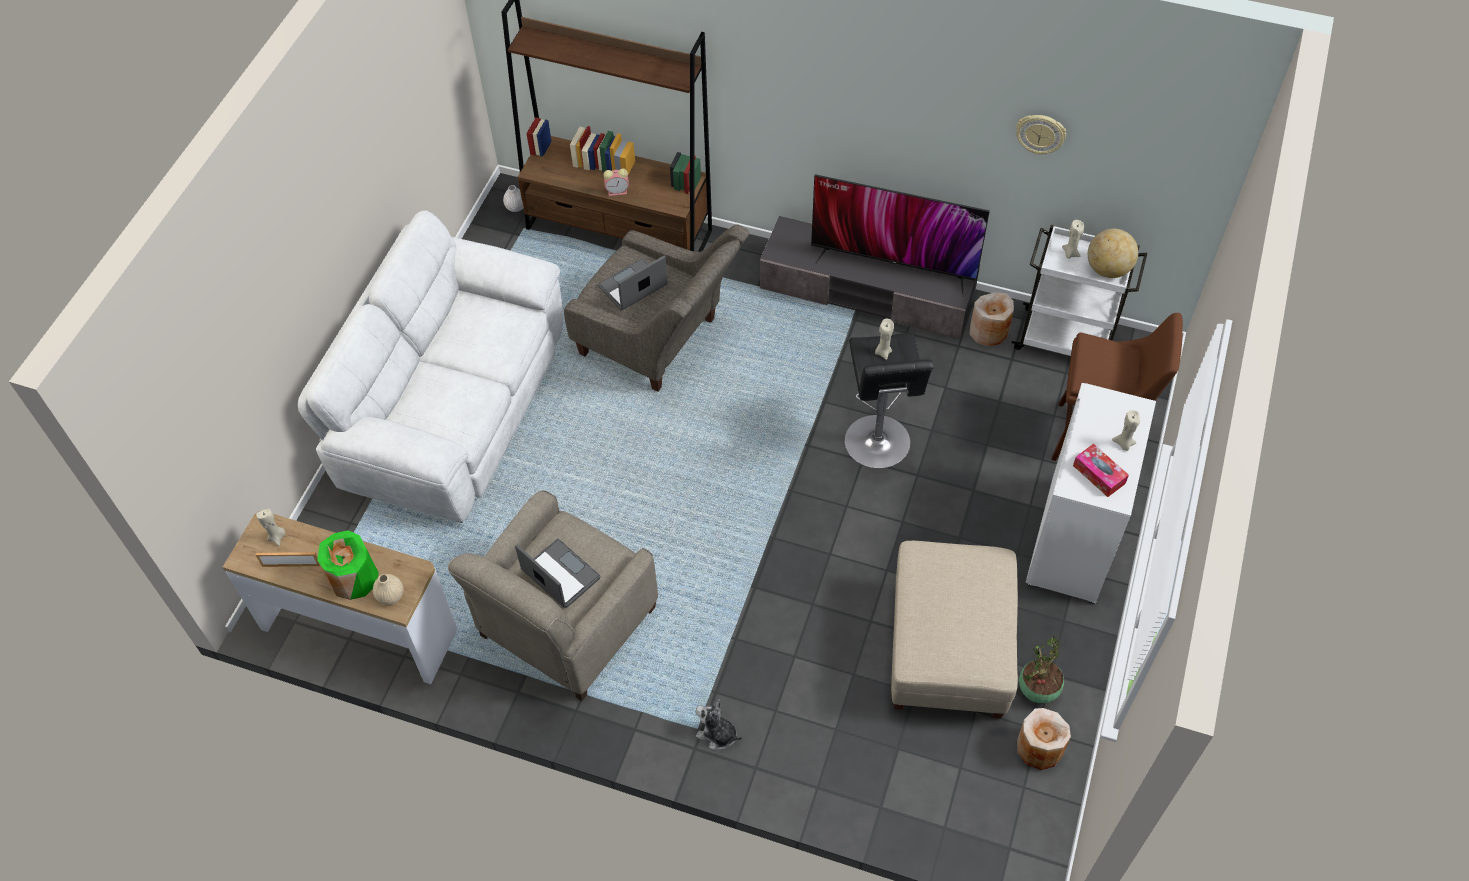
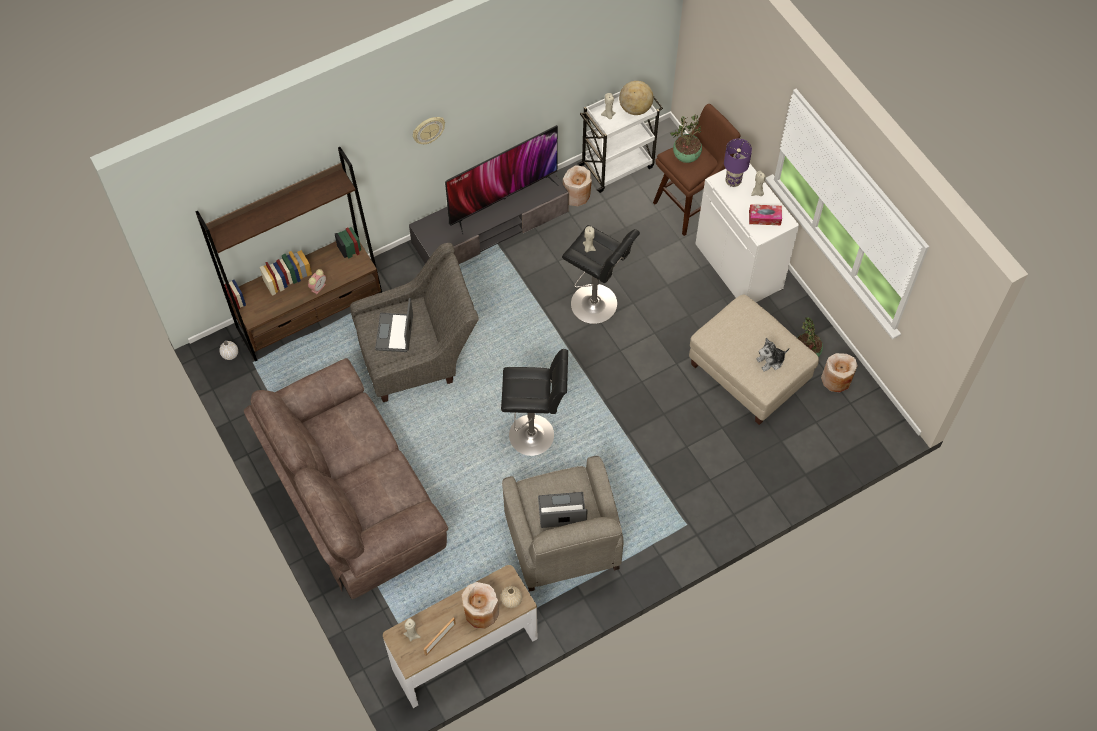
camera: 50 degrees left, 5 degrees up
white sofa [298,211,563,523] -> brown sofa [244,358,448,599]
green vase [317,530,379,600] -> beige vase [462,582,499,629]
plush toy [696,699,742,750] -> plush toy moved to [756,338,789,372]
wall clock [1016,115,1066,155] -> wall clock moved to [413,117,445,144]
none -> black stool [501,349,568,456]
none -> potted plant [670,114,702,163]
none -> purple table lamp [724,139,752,187]

